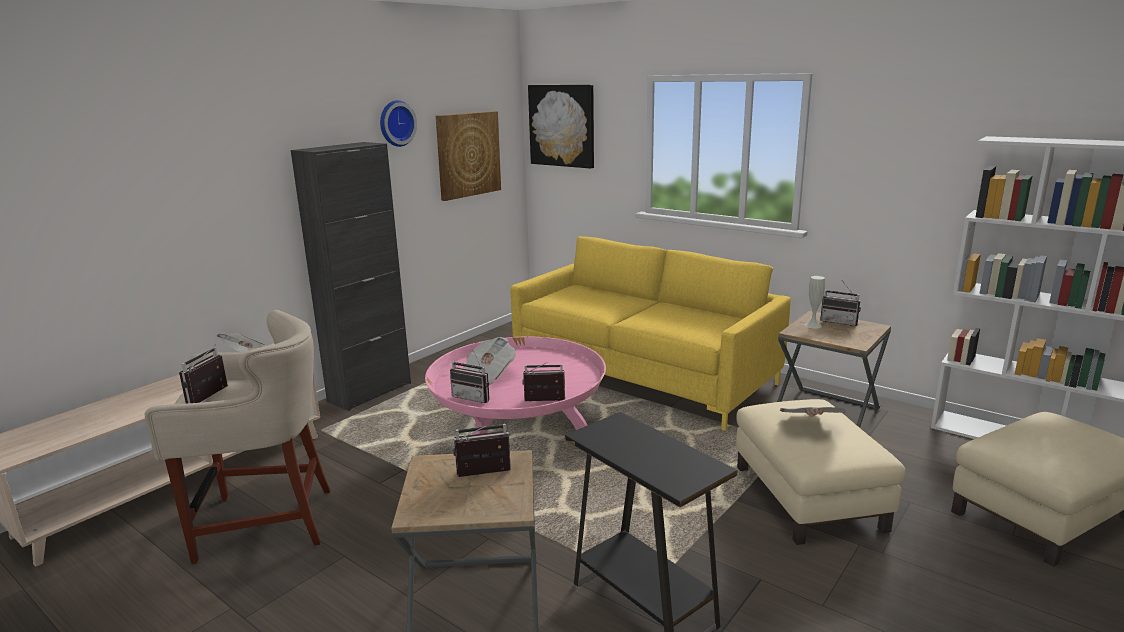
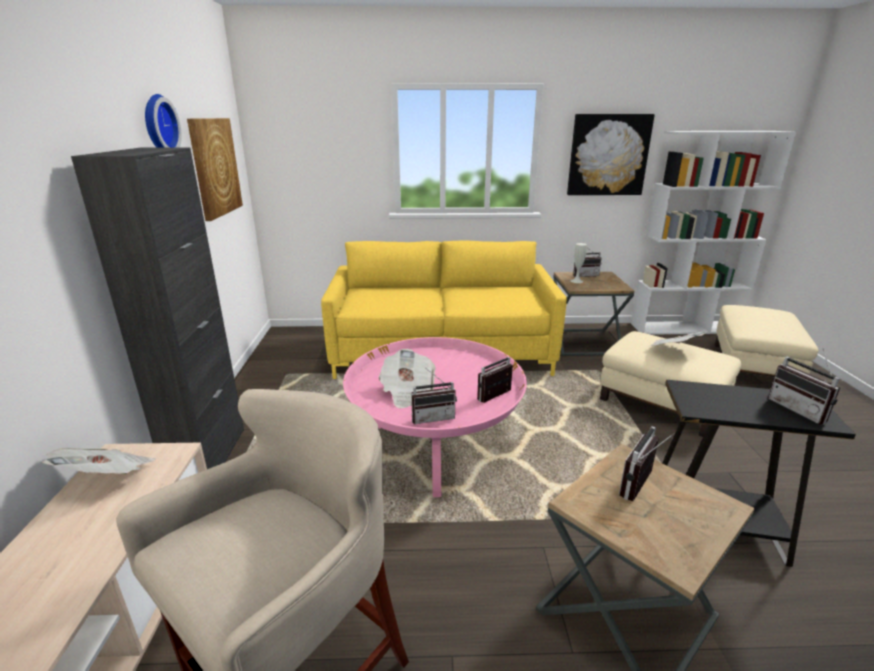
camera: 40 degrees left, 5 degrees up
radio [179,344,228,403] -> radio moved to [768,349,841,425]
picture [528,85,594,169] -> picture moved to [567,114,655,195]

